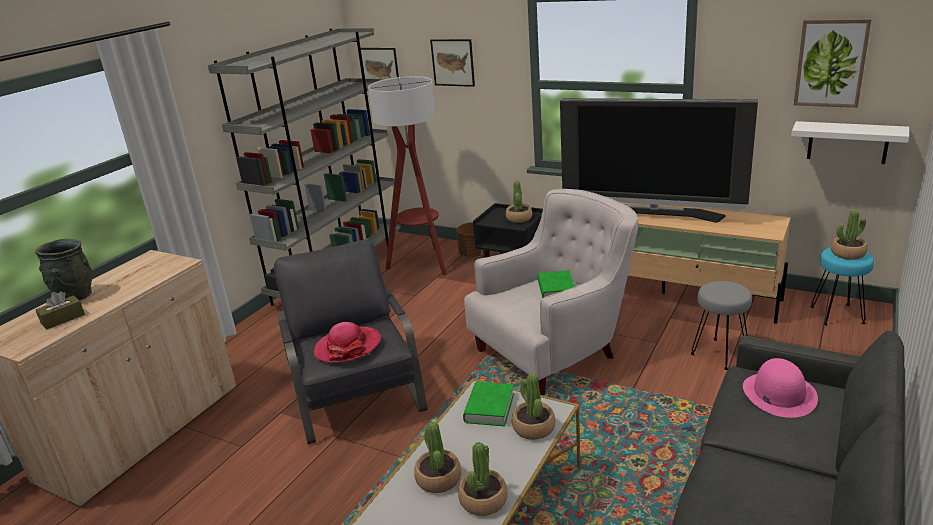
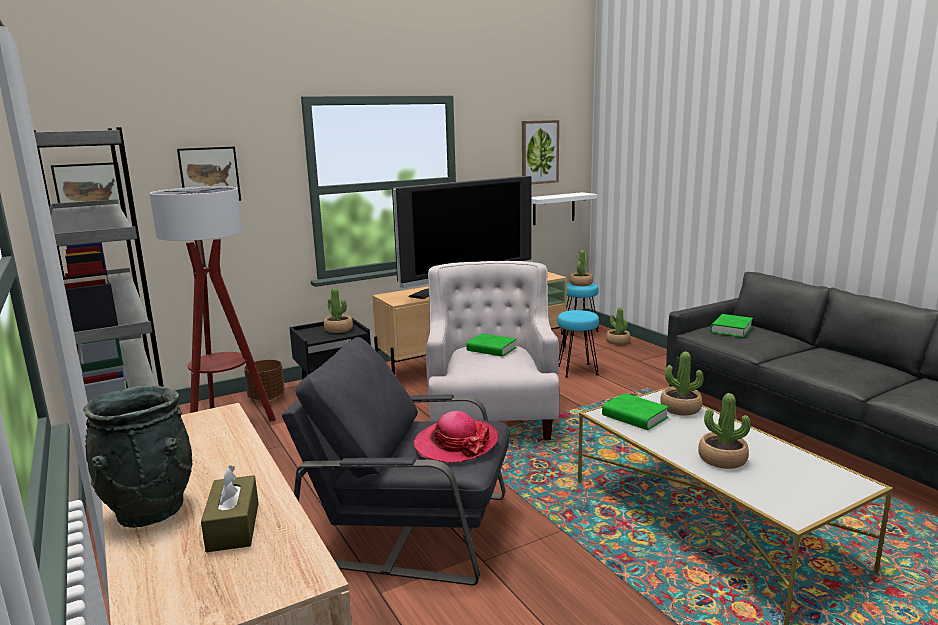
camera: 60 degrees left, 10 degrees down
potted plant [458,442,508,516] -> potted plant moved to [606,307,631,345]
grey stool [691,281,752,370] -> turquoise stool [558,310,599,378]
pink hat [743,358,818,418] -> green book [710,314,753,338]

